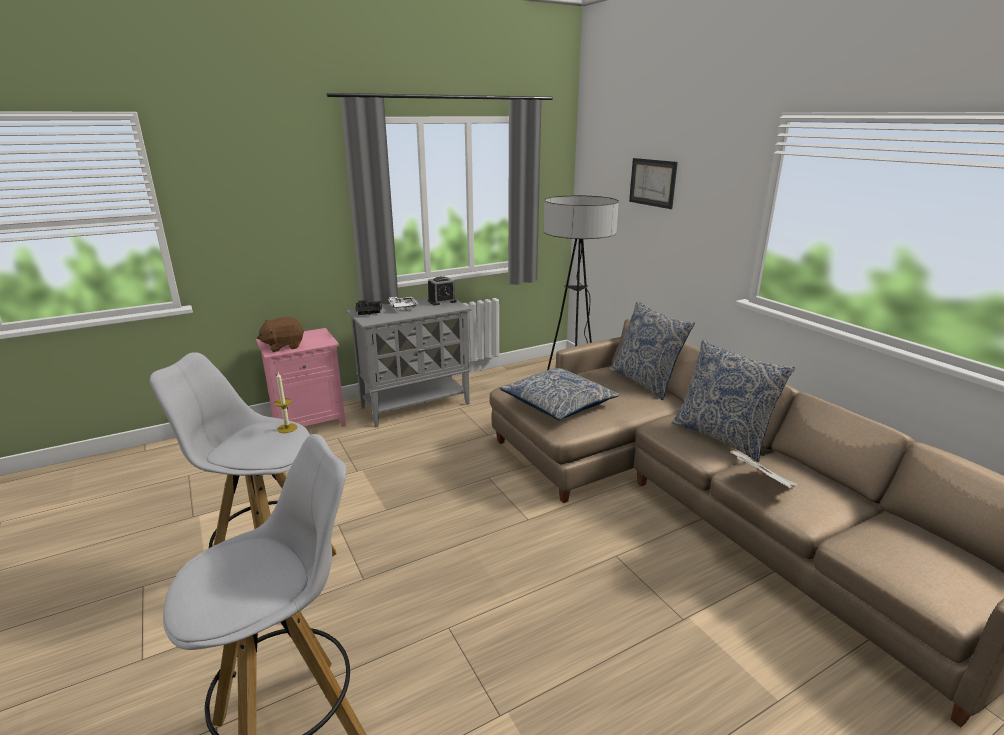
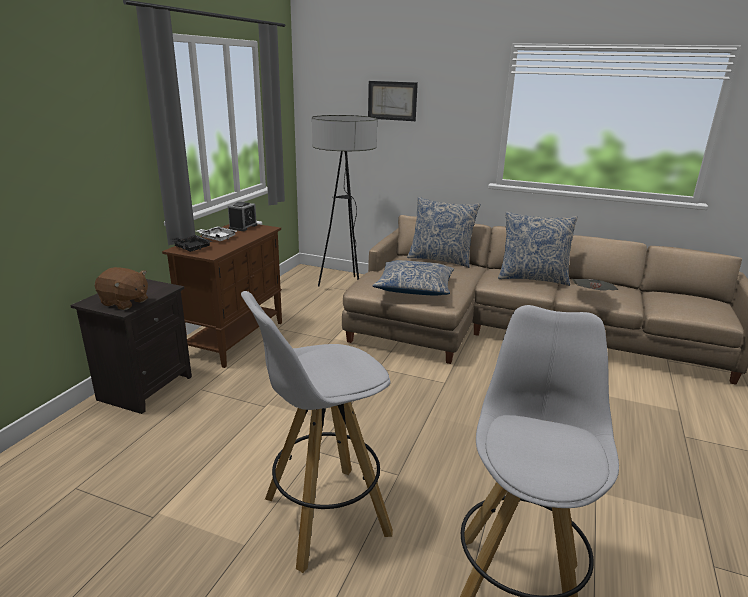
camera: 40 degrees left, 0 degrees up
pink nightstand [256,328,346,427] -> black nightstand [70,279,192,414]
brown plush toy [257,317,304,352] -> brown plush toy turned 90 degrees counterclockwise [95,267,148,310]
candle [274,372,297,433] -> none
grey cabinet [346,298,471,428] -> brown cabinet [162,224,282,368]

